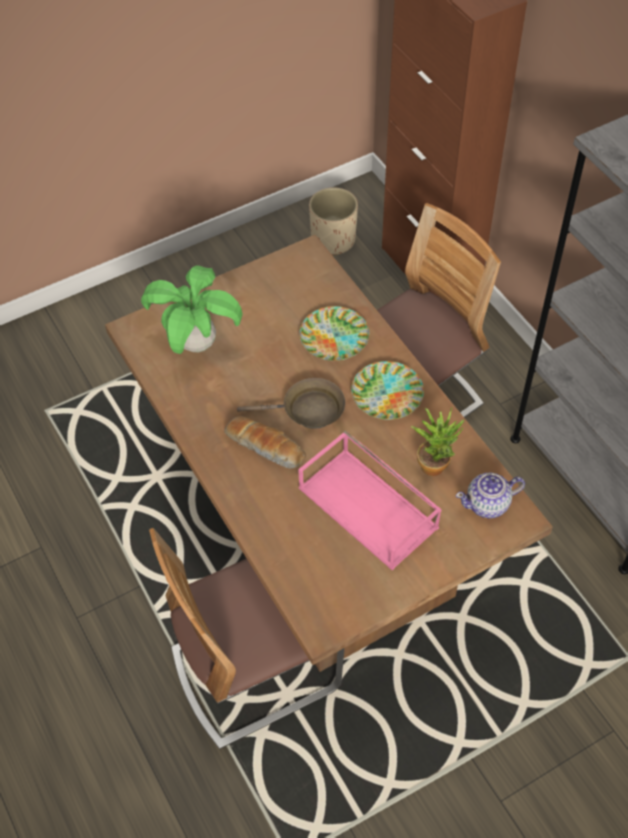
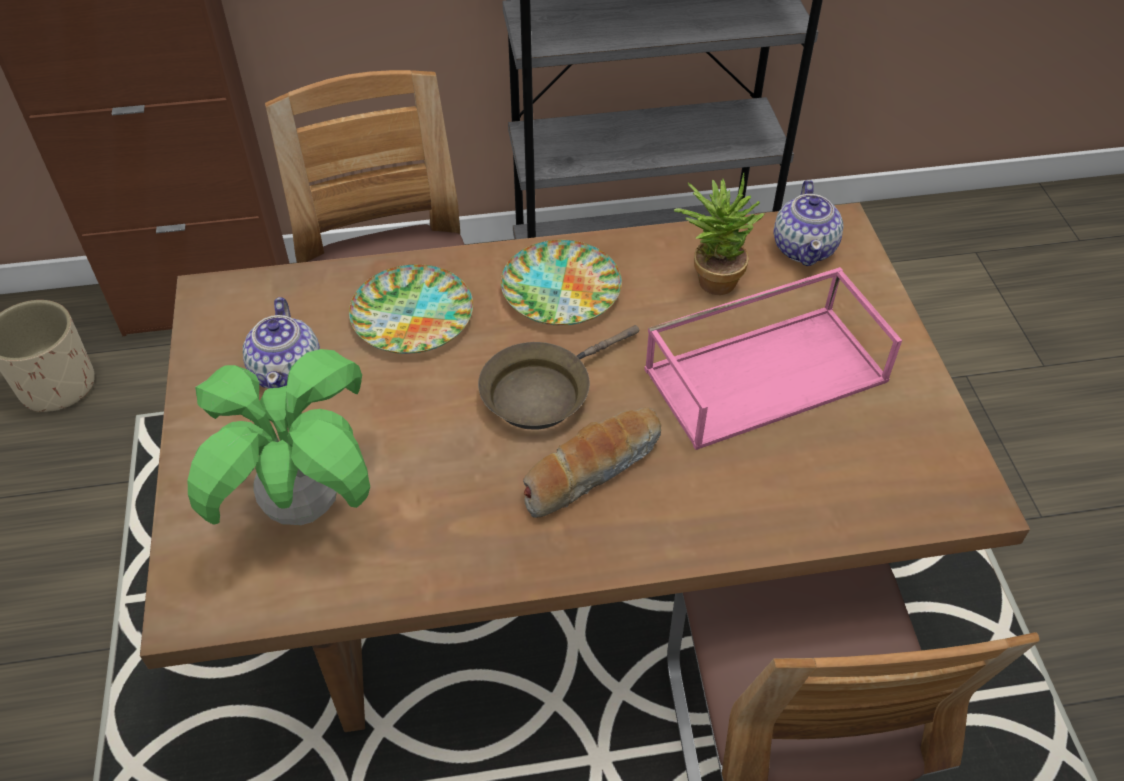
camera: 70 degrees left, 5 degrees down
brown frying pan [237,378,345,429] -> brown frying pan turned 150 degrees counterclockwise [478,325,639,430]
none -> teapot [243,297,320,388]

